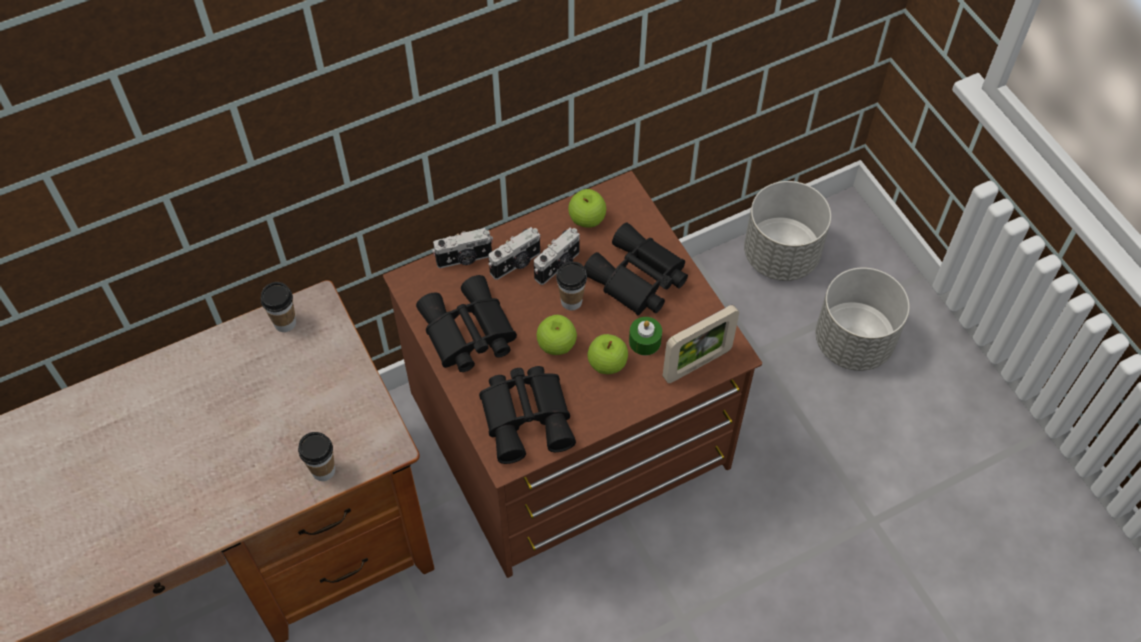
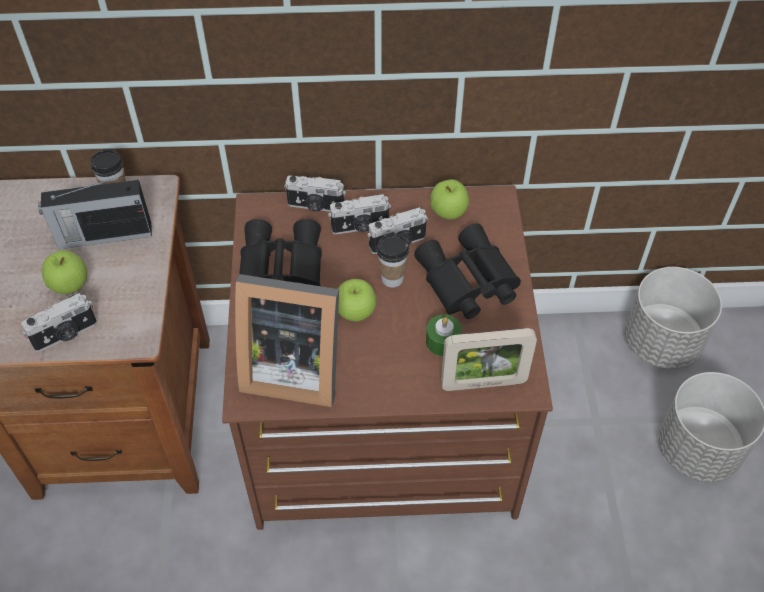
camera: 25 degrees right, 5 degrees down
cup [298,432,335,481] -> camera [21,293,97,352]
black binoculars [479,366,576,464] -> picture frame [235,274,339,407]
apple [588,334,628,374] -> apple moved to [42,250,87,294]
none -> radio [38,176,152,249]

